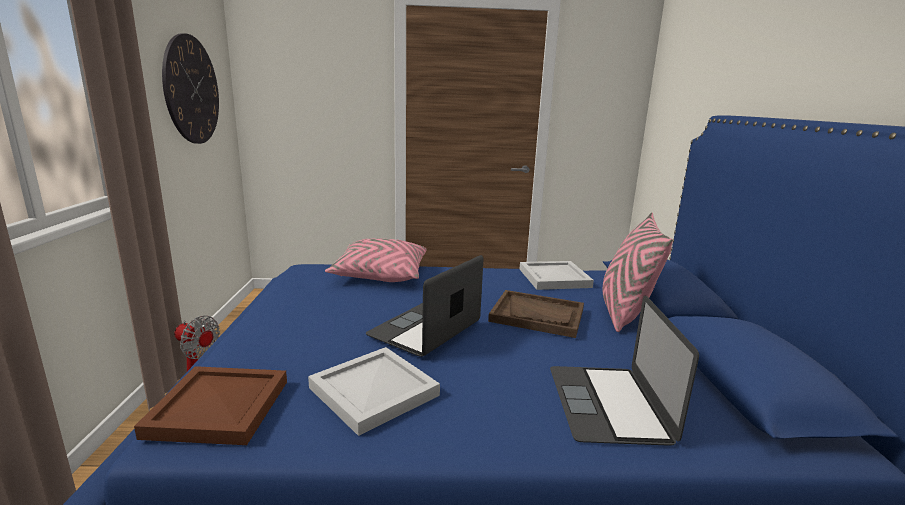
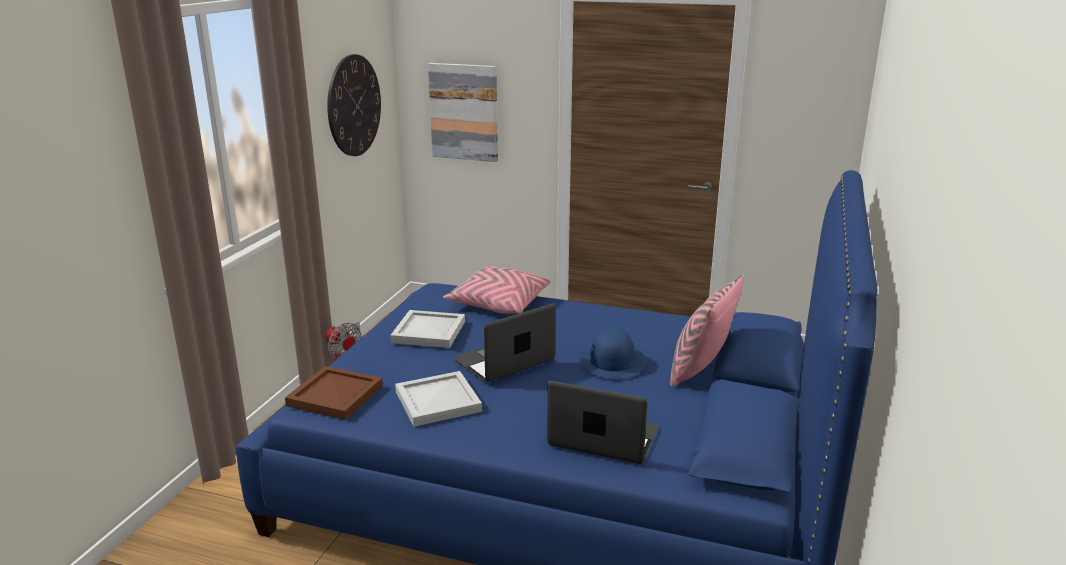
camera: 20 degrees right, 5 degrees up
brown tray [488,290,584,338] -> blue hat [579,327,646,380]
white tray [520,261,594,290] -> white tray moved to [390,310,465,348]
laptop [550,295,699,446] -> laptop turned 90 degrees clockwise [547,381,659,464]
none -> picture [428,63,498,162]

